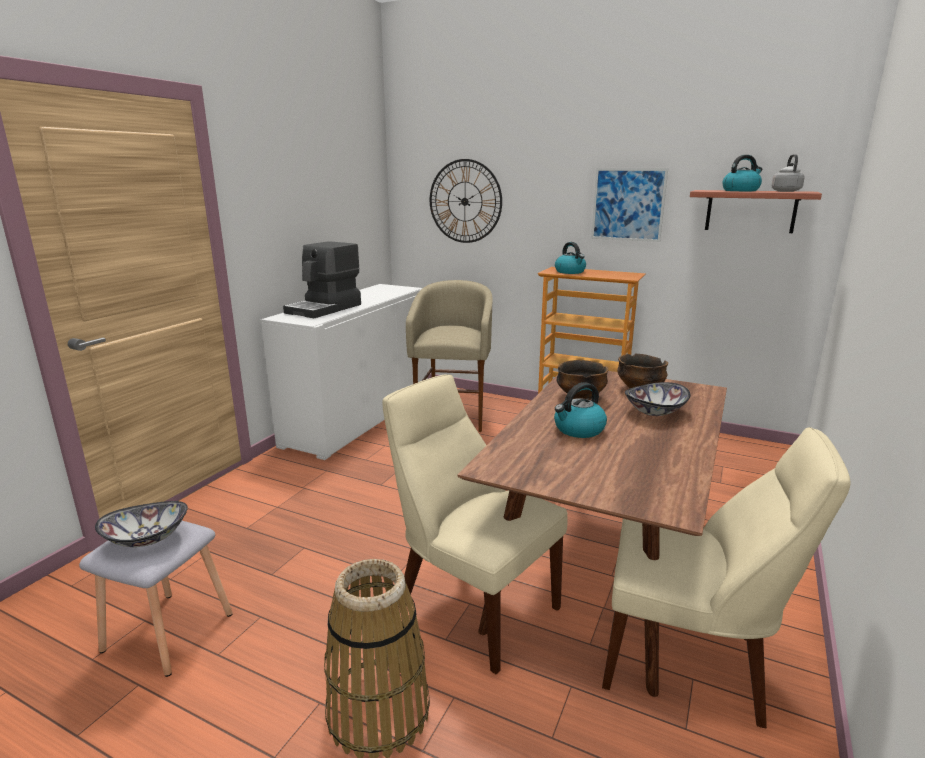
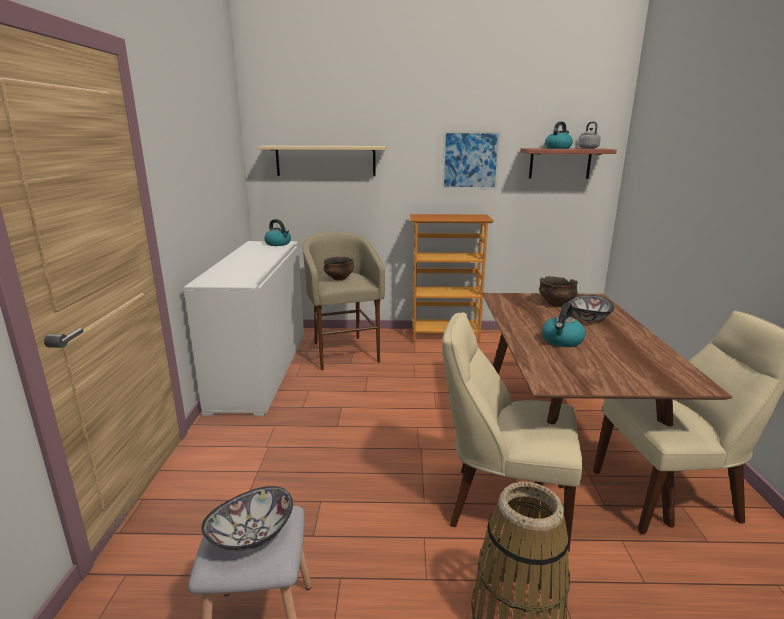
camera: 25 degrees left, 0 degrees up
coffee machine [283,241,361,318] -> none
wall clock [430,159,502,243] -> beige shelf [257,146,386,176]
kettle [555,242,586,274] -> kettle moved to [264,219,291,246]
bowl [557,360,609,400] -> bowl moved to [324,257,354,280]

